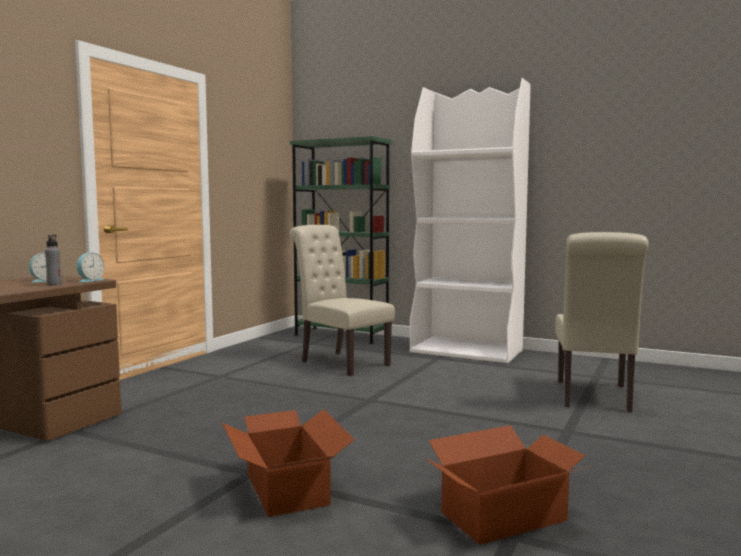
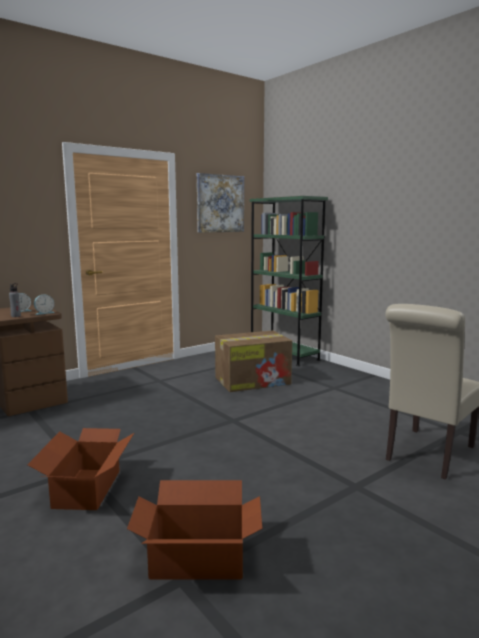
camera: 25 degrees right, 5 degrees up
beige chair [289,225,395,376] -> cardboard box [215,331,292,392]
white bookcase [410,78,531,363] -> none
none -> picture [197,173,244,233]

